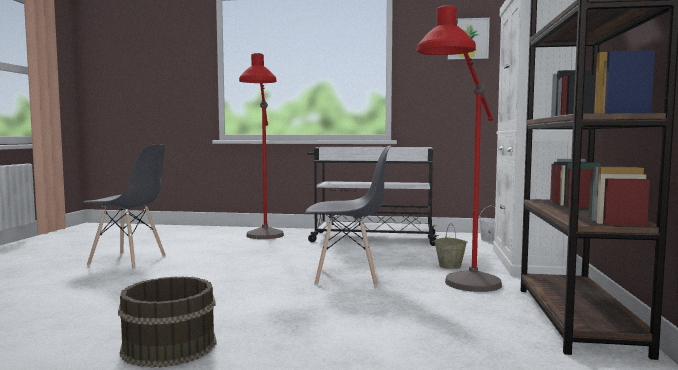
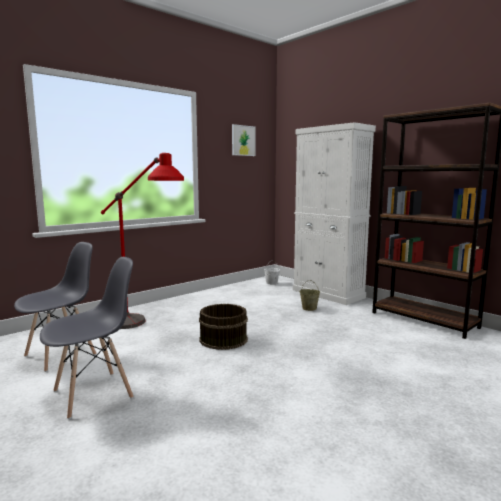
camera: 50 degrees left, 5 degrees up
brown bucket [118,276,217,368] -> brown bucket moved to [199,304,248,350]
grey chair [305,146,391,286] -> grey chair moved to [14,242,96,372]
white cart [307,147,439,246] -> none
red floor lamp [417,5,502,292] -> none

